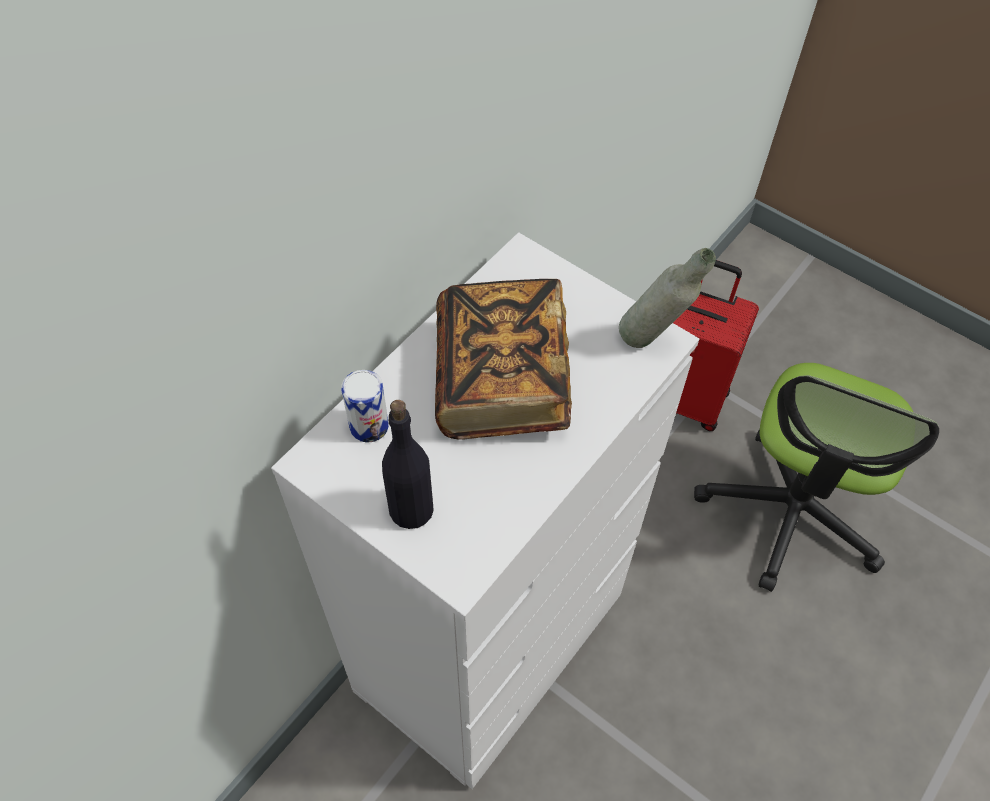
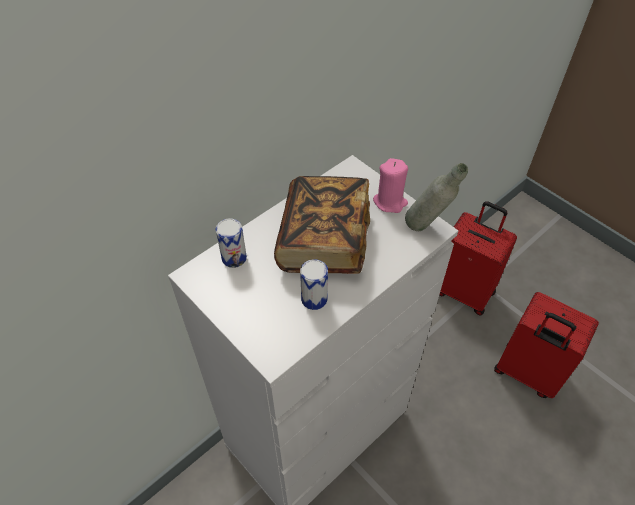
camera: 10 degrees right, 5 degrees down
black bottle [382,400,434,529] -> none
office chair [694,363,939,592] -> red suitcase [494,292,599,398]
none -> can [300,259,328,310]
none -> pink candle [373,158,408,213]

